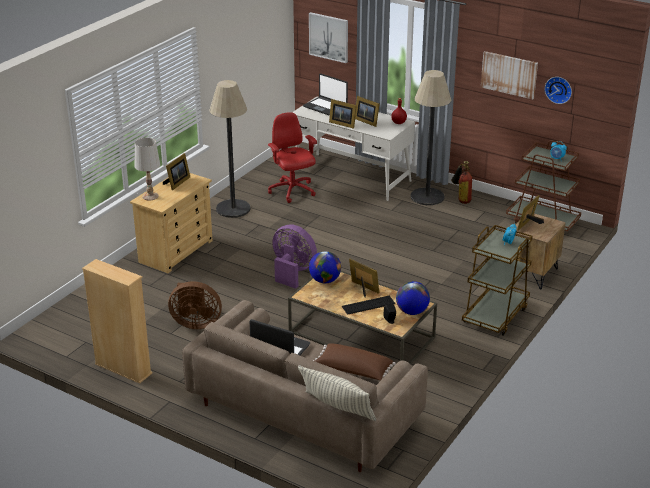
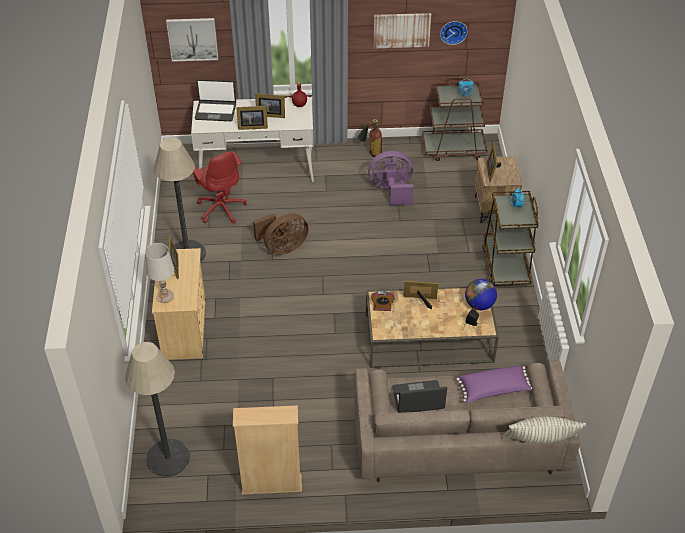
camera: 35 degrees left, 15 degrees up
brown fan [168,281,222,329] -> brown fan moved to [253,213,309,255]
red office chair [268,112,317,203] -> red office chair turned 150 degrees counterclockwise [193,151,247,224]
purple fan [272,224,317,289] -> purple fan moved to [368,151,414,205]
globe [309,251,341,283] -> alarm clock [371,291,394,311]
brown pillow [313,343,396,380] -> purple pillow [456,366,532,403]
keyboard [342,296,395,315] -> none
floor lamp [411,70,451,205] -> floor lamp moved to [125,342,190,477]

